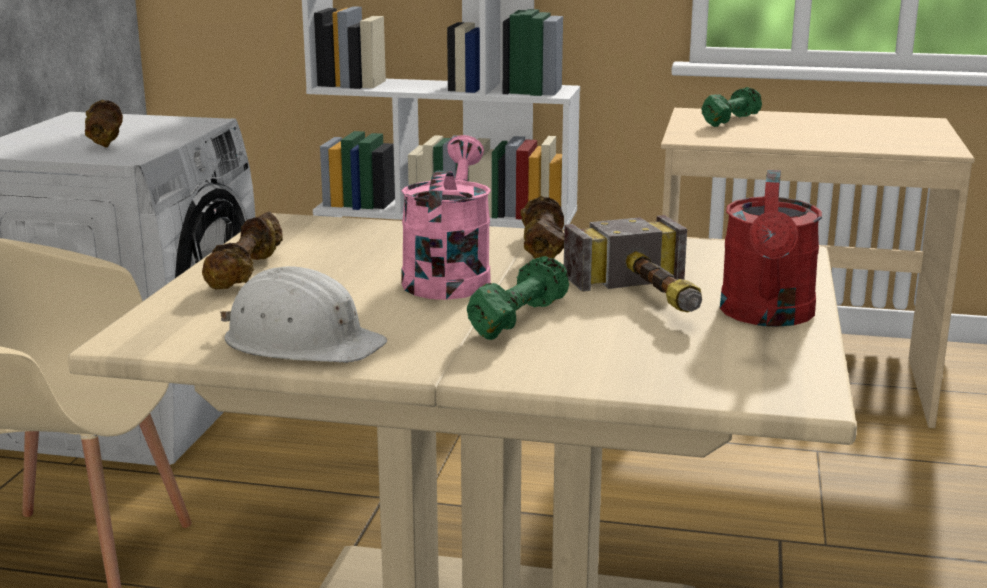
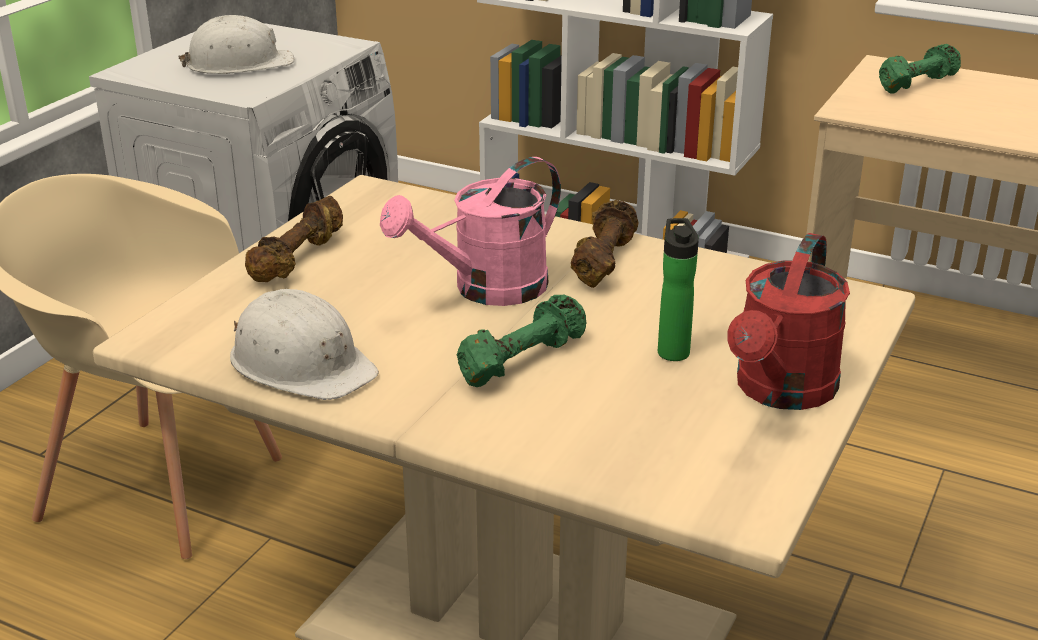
camera: 15 degrees right, 10 degrees up
brown dumbbell [85,100,123,147] -> white hard hat [178,15,294,74]
pink watering can [401,135,491,300] -> pink watering can turned 150 degrees counterclockwise [380,157,561,306]
hammer [564,215,702,312] -> bottle [658,218,699,361]

